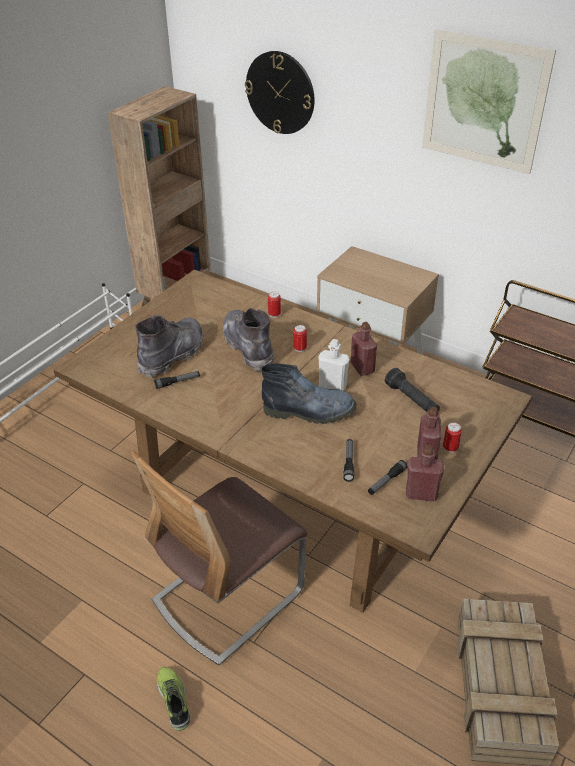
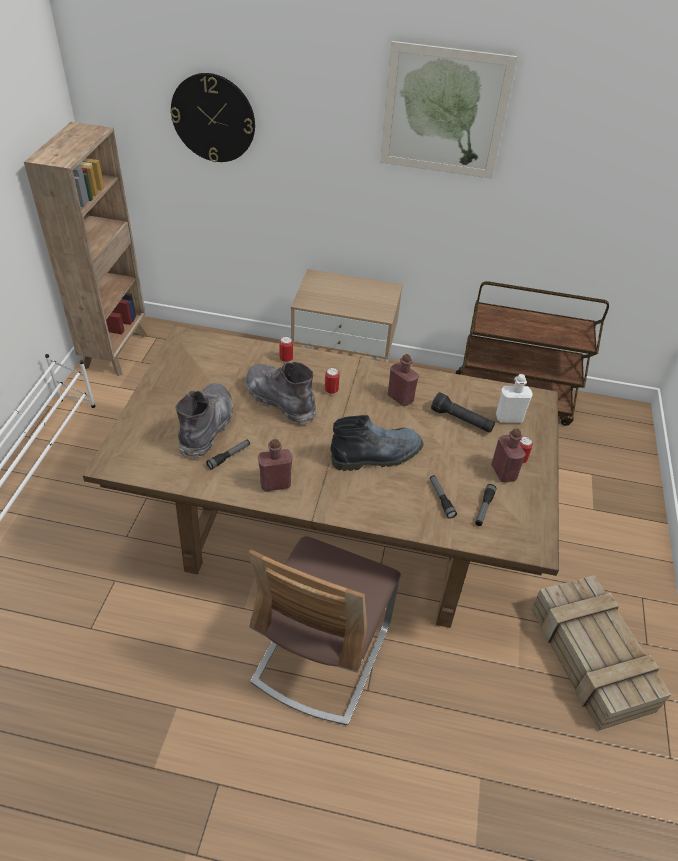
camera: 25 degrees left, 5 degrees up
shoe [157,667,190,731] -> none
white bottle [318,339,349,391] -> white bottle moved to [496,374,533,423]
red bottle [406,445,444,502] -> red bottle moved to [258,439,292,492]

